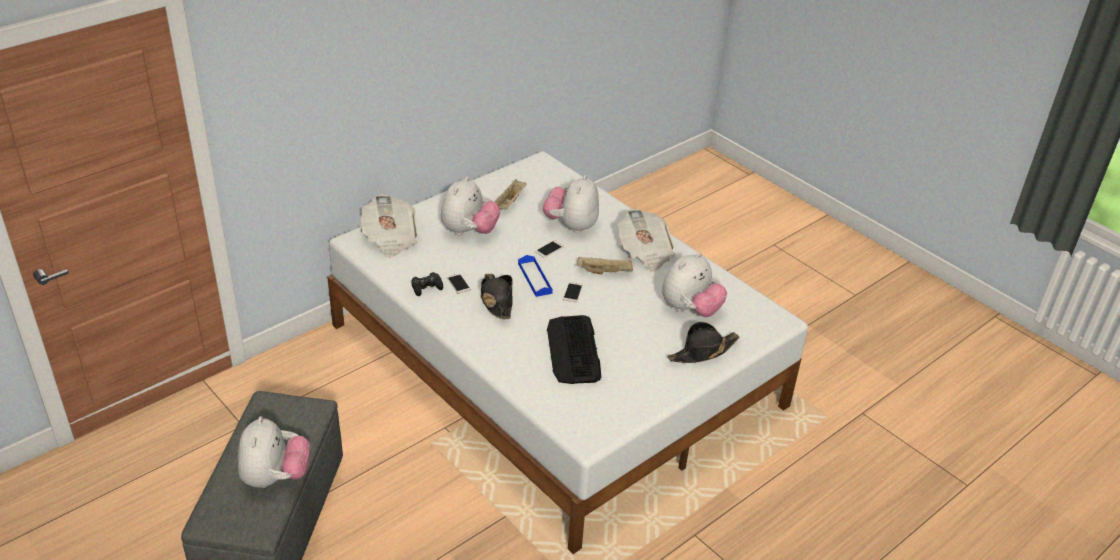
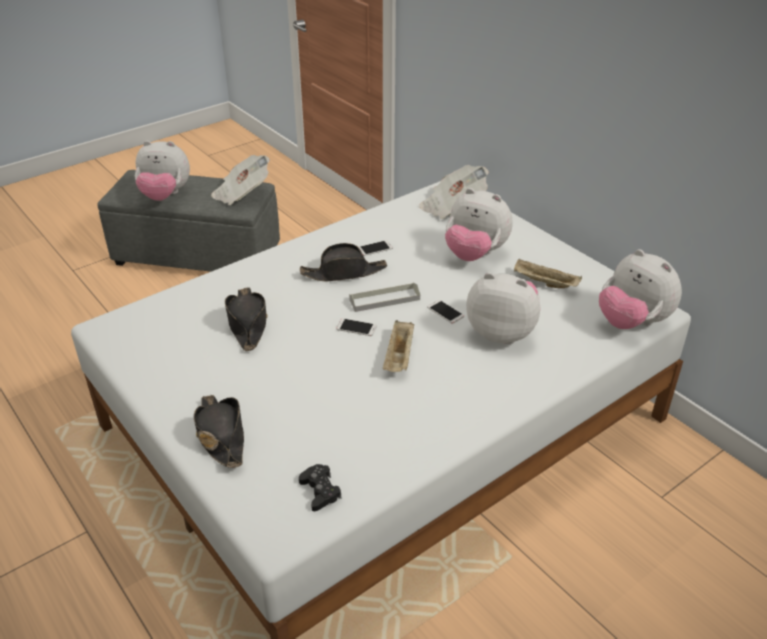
camera: 95 degrees right, 0 degrees up
black game controller [412,272,443,296] -> black game controller moved to [299,464,341,511]
blue tray [518,255,553,297] -> grey tray [349,282,420,312]
keyboard [547,315,601,384] -> black hat [225,288,268,351]
newspaper [618,208,676,272] -> newspaper moved to [211,155,270,205]
plush toy [662,252,727,317] -> plush toy moved to [599,249,682,329]

